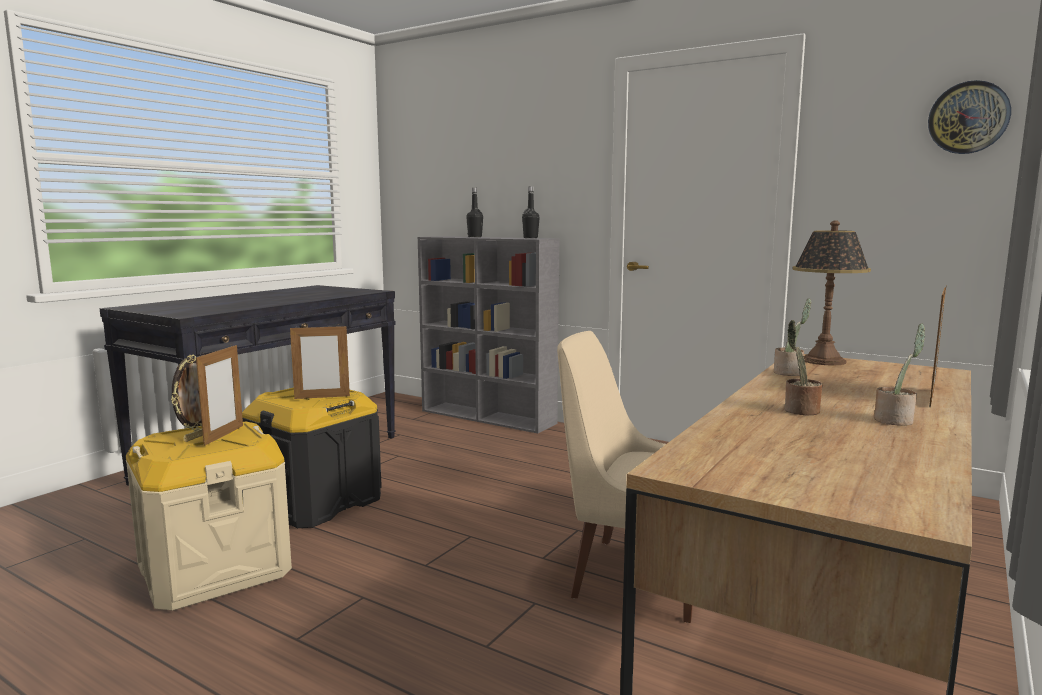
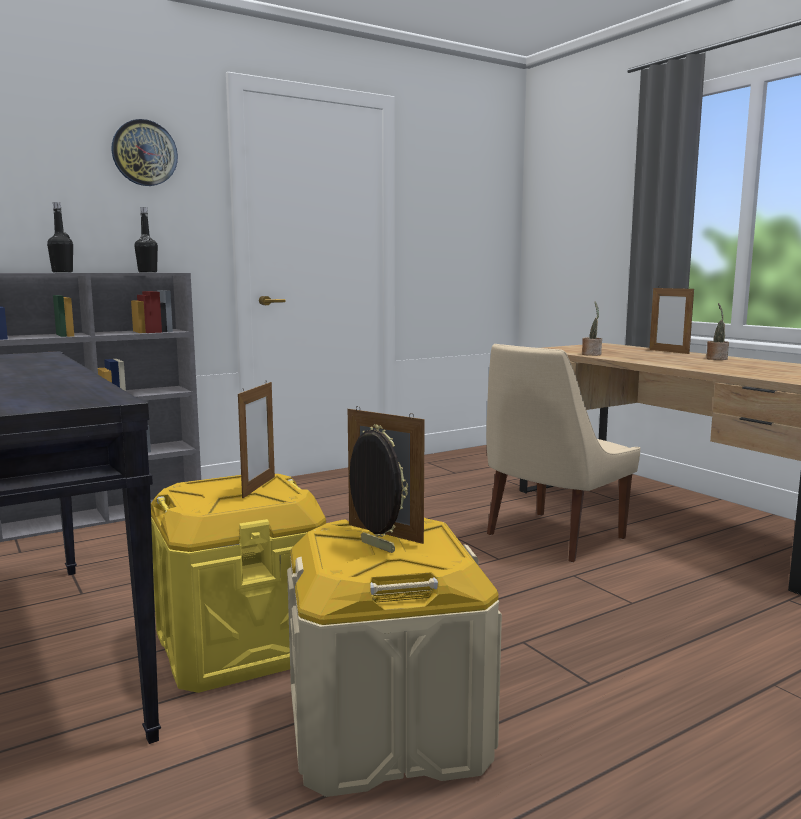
camera: 65 degrees left, 0 degrees up
black storage box [242,388,382,528] -> yellow storage box [151,474,326,693]
potted plant [785,320,822,416] -> none
table lamp [793,220,871,366] -> none
wall clock [928,80,1011,154] -> wall clock moved to [111,119,178,186]

